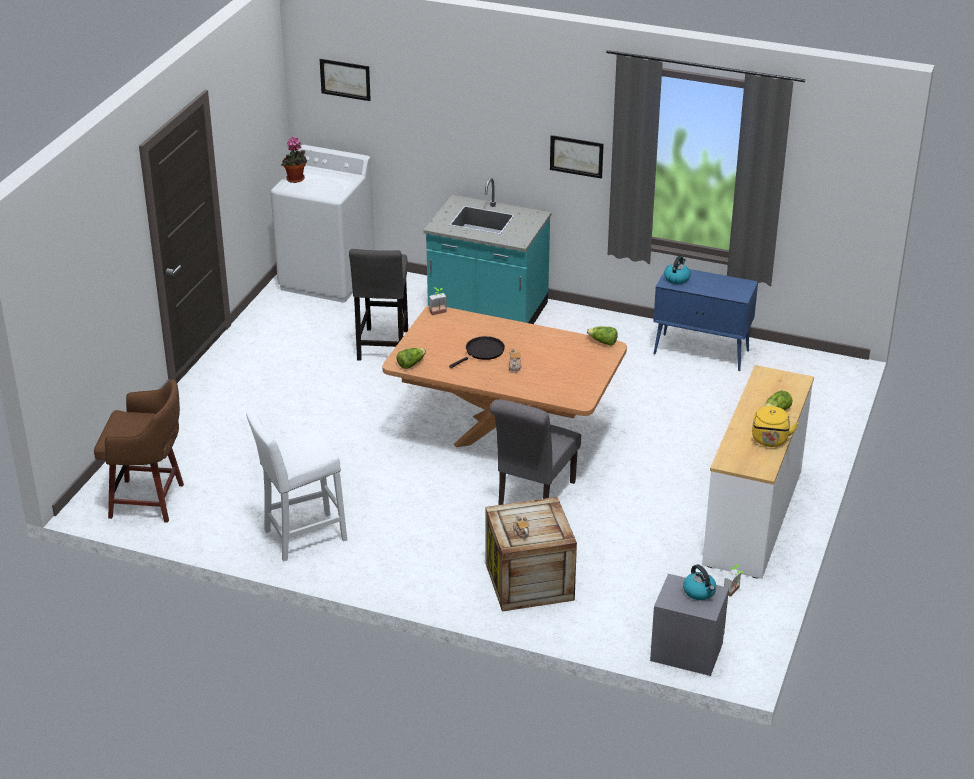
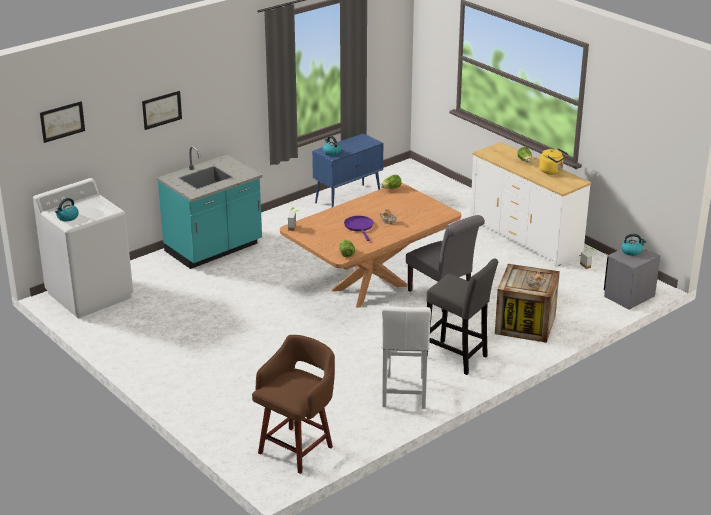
camera: 60 degrees left, 5 degrees down
potted plant [281,137,307,183] -> kettle [55,198,79,222]
grey stool [349,249,408,361] -> grey stool moved to [427,258,498,375]
black frying pan [449,336,505,368] -> purple frying pan [344,216,374,241]
picture [550,135,604,179] -> picture moved to [142,91,182,130]

